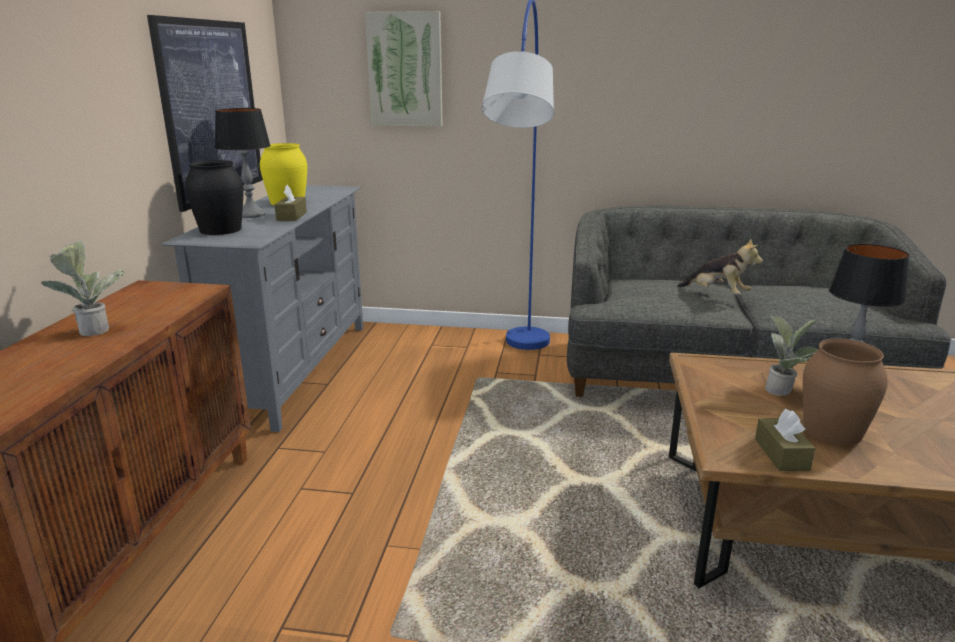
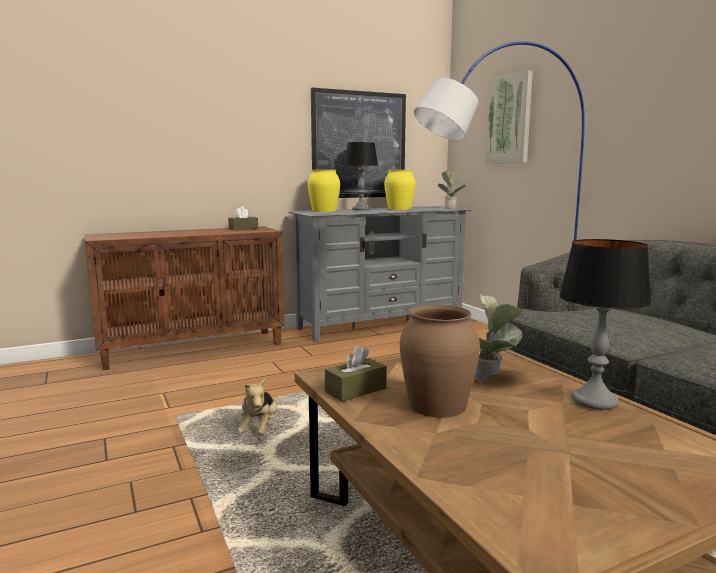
camera: 55 degrees right, 10 degrees down
potted plant [41,241,125,336] -> potted plant moved to [438,170,467,209]
black vase [185,160,243,235] -> yellow vase [308,170,340,212]
brown tissue box [275,185,307,221] -> brown tissue box moved to [228,206,258,230]
plush toy [677,238,763,295] -> plush toy moved to [238,379,277,435]

